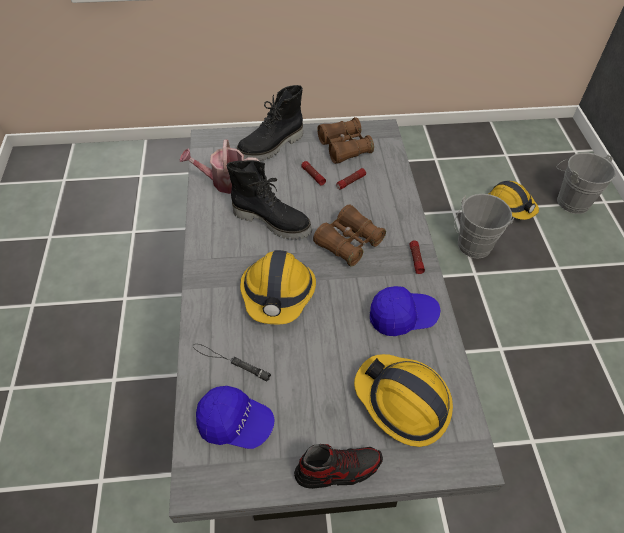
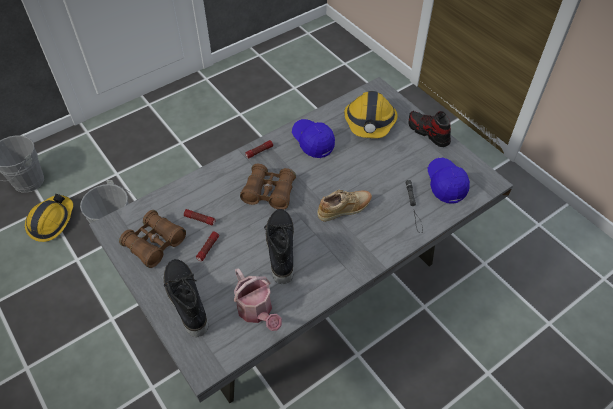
camera: 120 degrees left, 0 degrees up
black boot [237,85,303,161] -> black boot turned 135 degrees counterclockwise [164,259,208,337]
hard hat [240,250,316,324] -> beige shoe [317,190,372,221]

